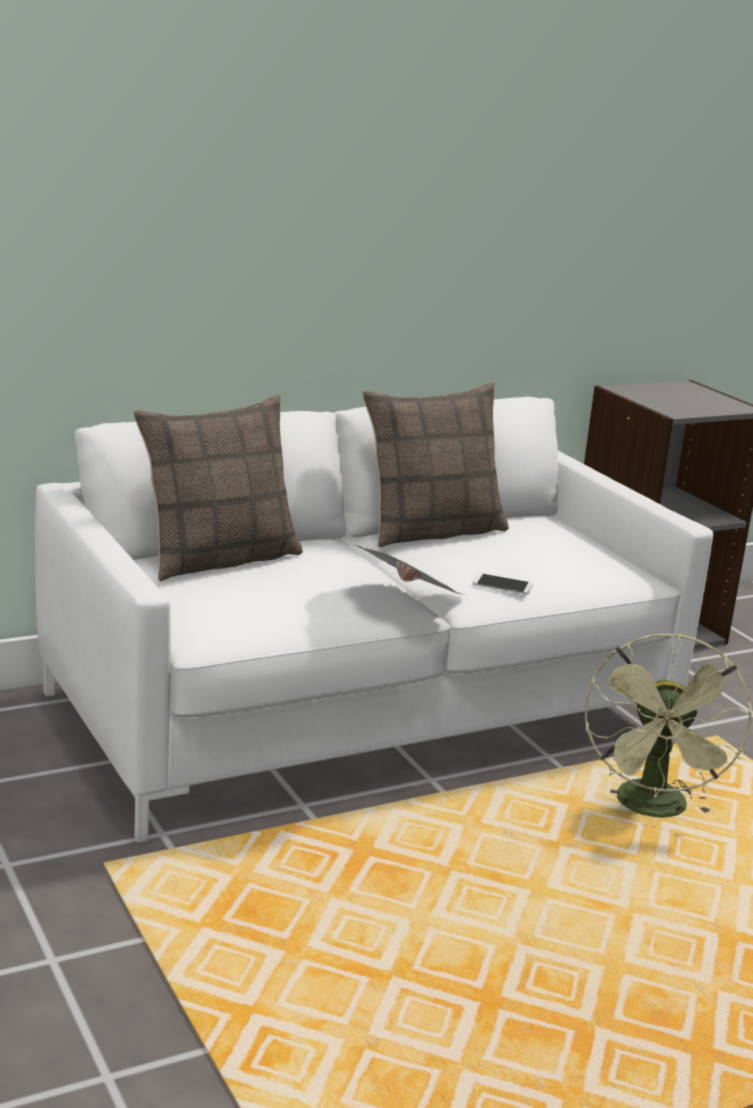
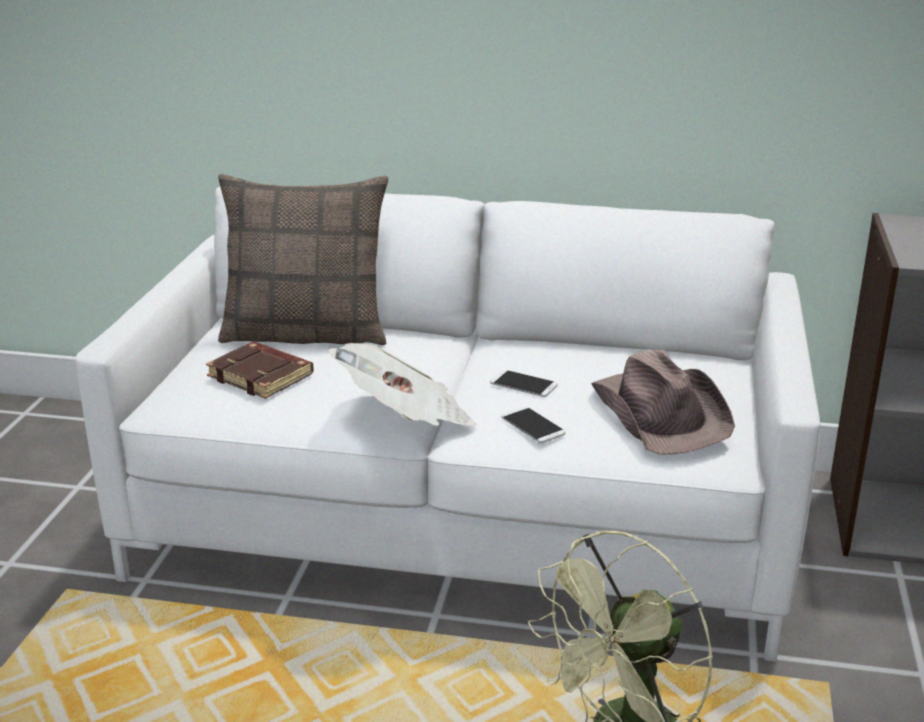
camera: 40 degrees right, 5 degrees up
pillow [363,382,509,548] -> none
none -> brown book [206,342,314,399]
none -> phone [490,370,558,397]
none -> brown hat [591,350,735,455]

